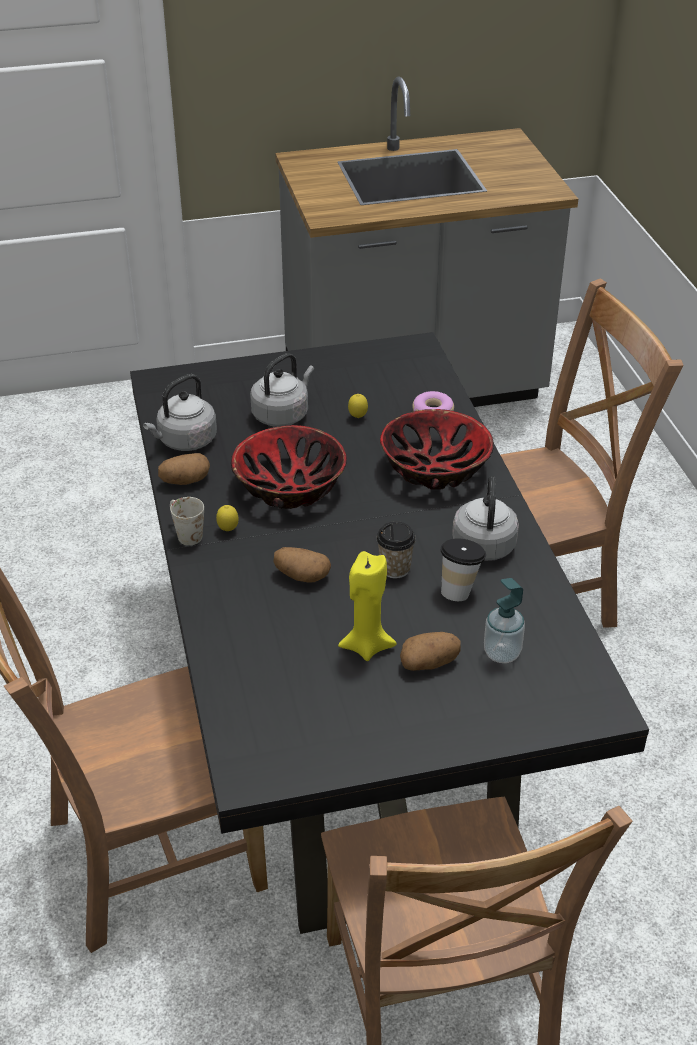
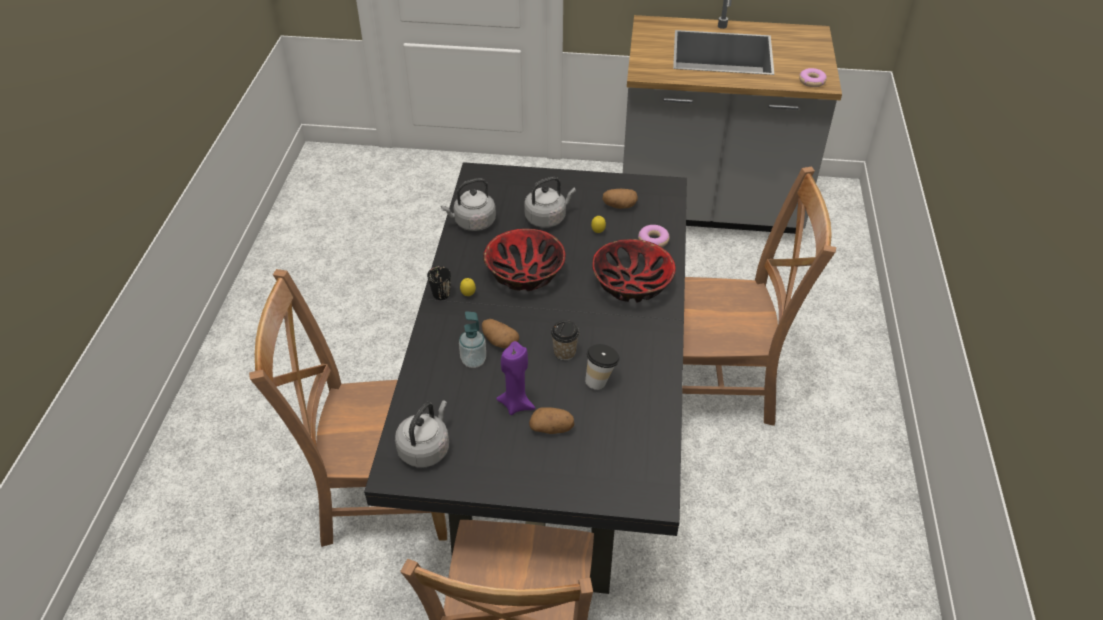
camera: 20 degrees right, 5 degrees up
potato [158,453,210,485] -> potato moved to [602,189,638,209]
white mug [170,497,204,546] -> black mug [427,266,451,300]
yellow candle [338,551,397,661] -> purple candle [496,341,535,415]
grey kettle [452,476,519,561] -> grey kettle moved to [395,400,449,468]
soap dispenser [484,578,525,663] -> soap dispenser moved to [459,311,486,368]
none -> donut [799,68,827,87]

